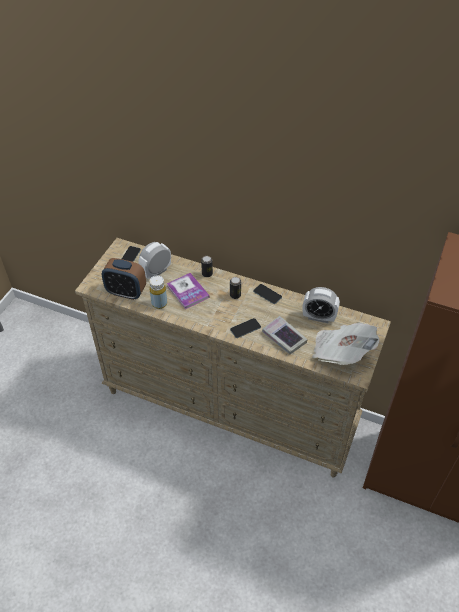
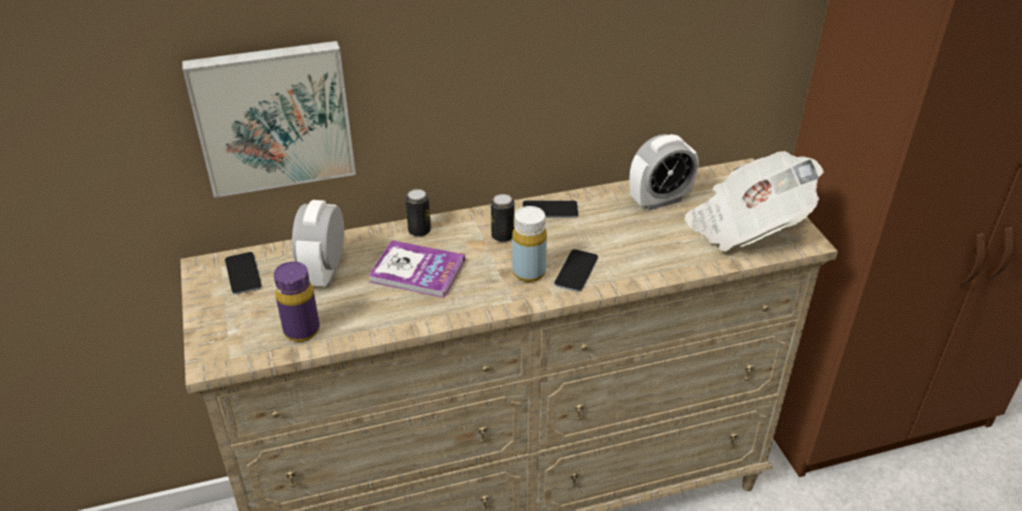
camera: 40 degrees left, 10 degrees down
alarm clock [102,258,146,300] -> purple bottle [274,261,320,342]
yellow bottle [149,275,167,309] -> yellow bottle moved to [512,206,547,282]
book [262,316,308,354] -> none
none -> picture [182,41,356,198]

